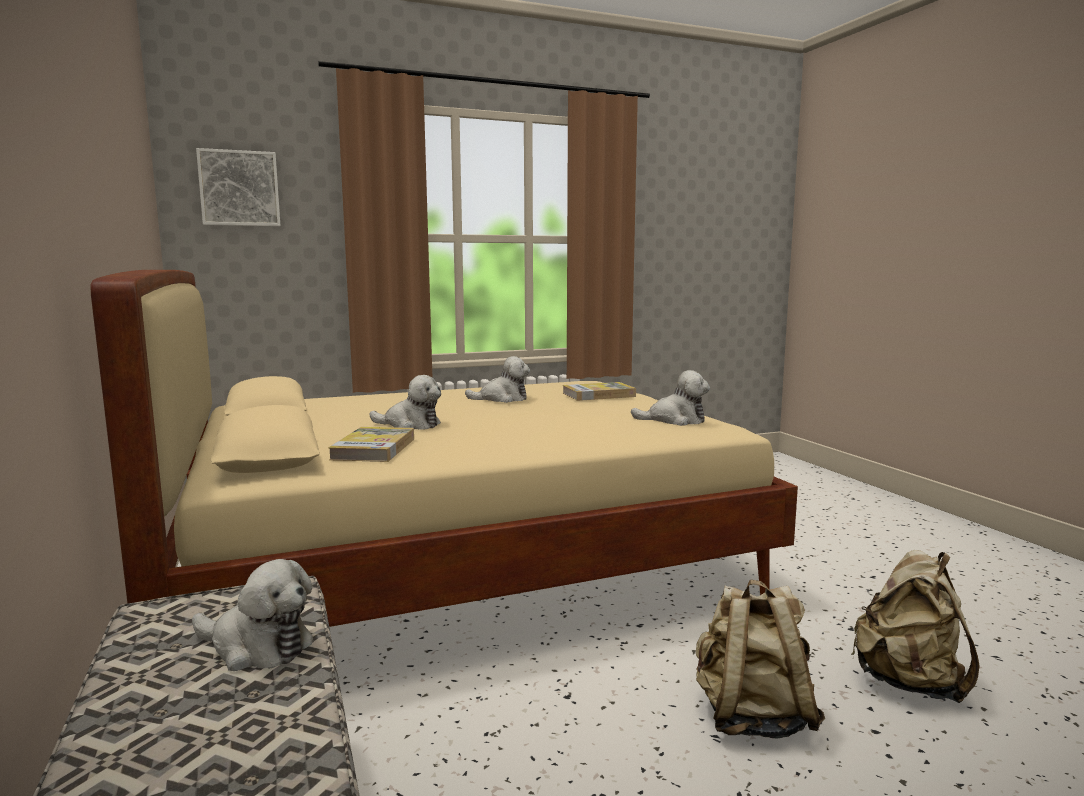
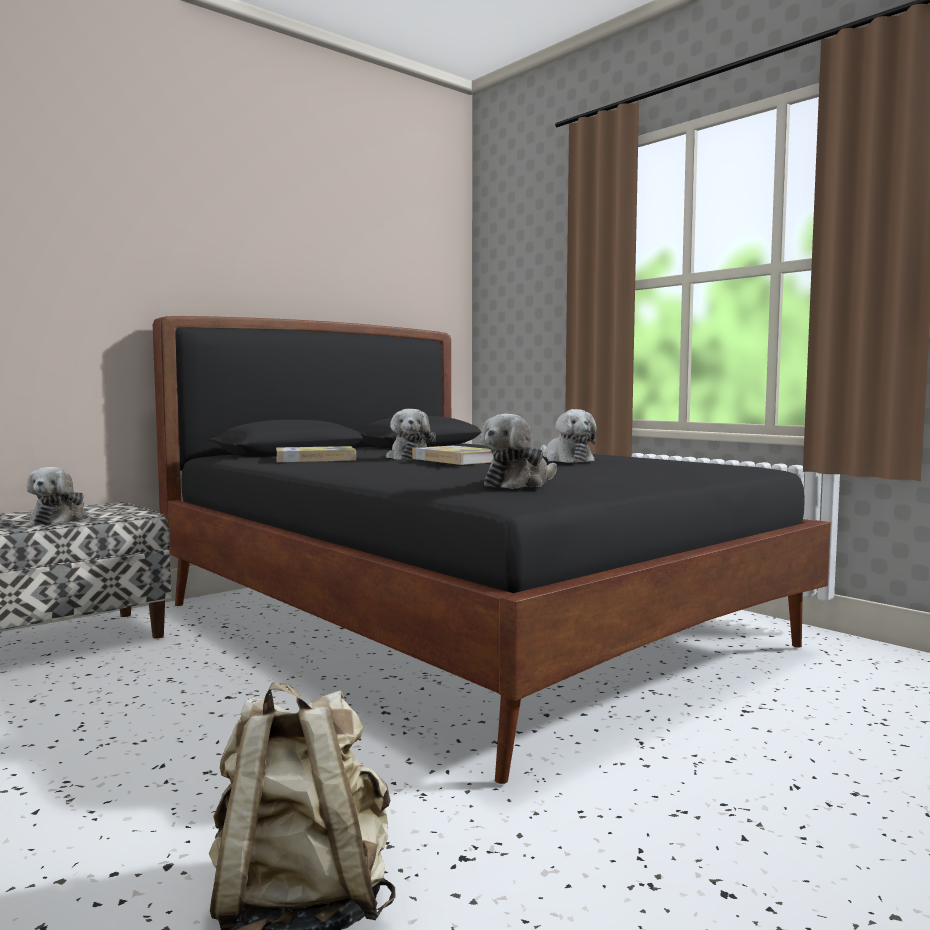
camera: 70 degrees right, 5 degrees down
beige bed [90,270,798,627] -> black bed [153,316,831,784]
picture [196,148,280,226] -> none
book [562,382,636,401] -> book moved to [412,446,494,465]
plush toy [631,370,710,426] -> plush toy turned 60 degrees clockwise [481,414,557,489]
beige backpack [696,579,825,738] -> none

